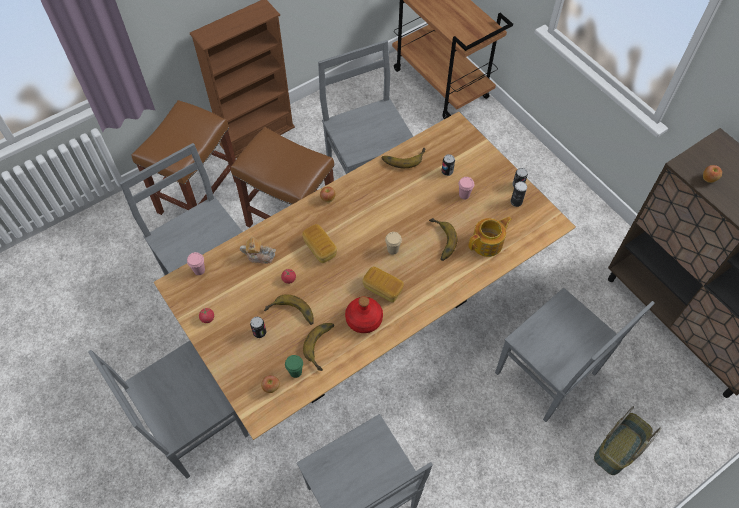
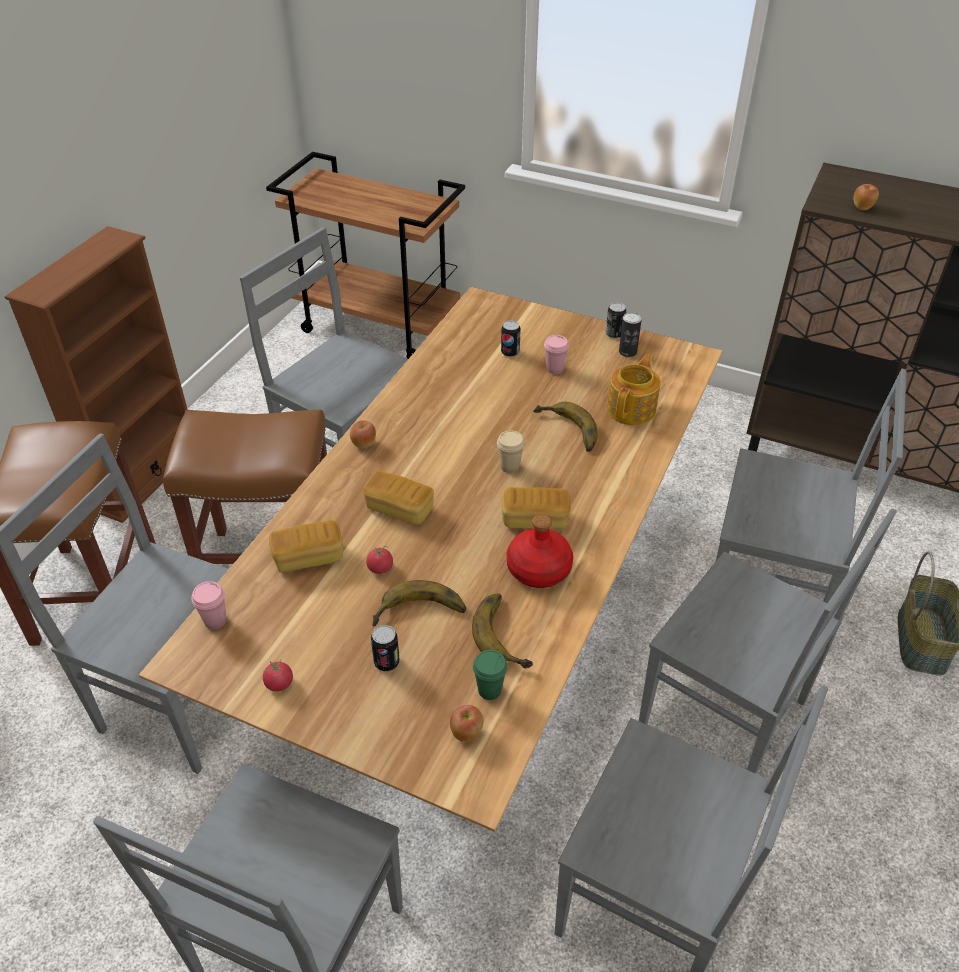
camera: 30 degrees left, 15 degrees down
teapot [240,237,276,264] -> bread [269,520,343,573]
banana [382,147,425,168] -> none
none -> grey chair [639,508,897,774]

